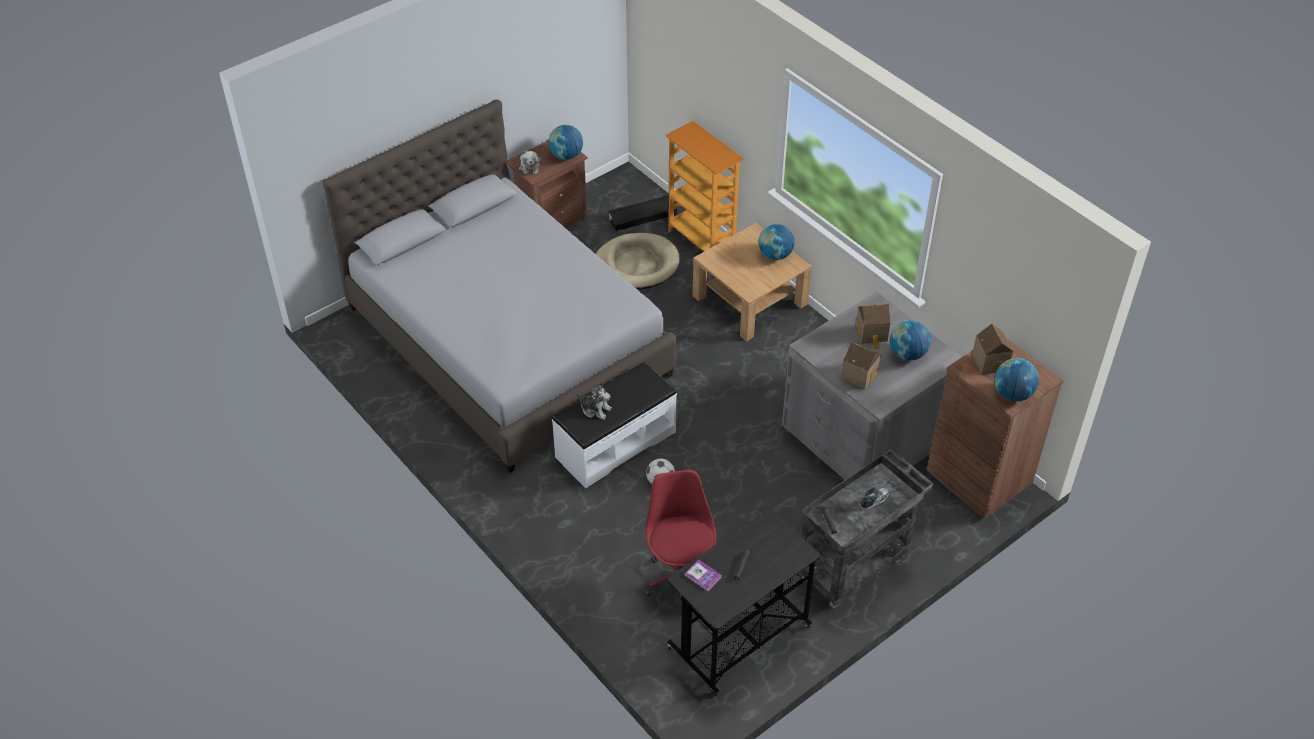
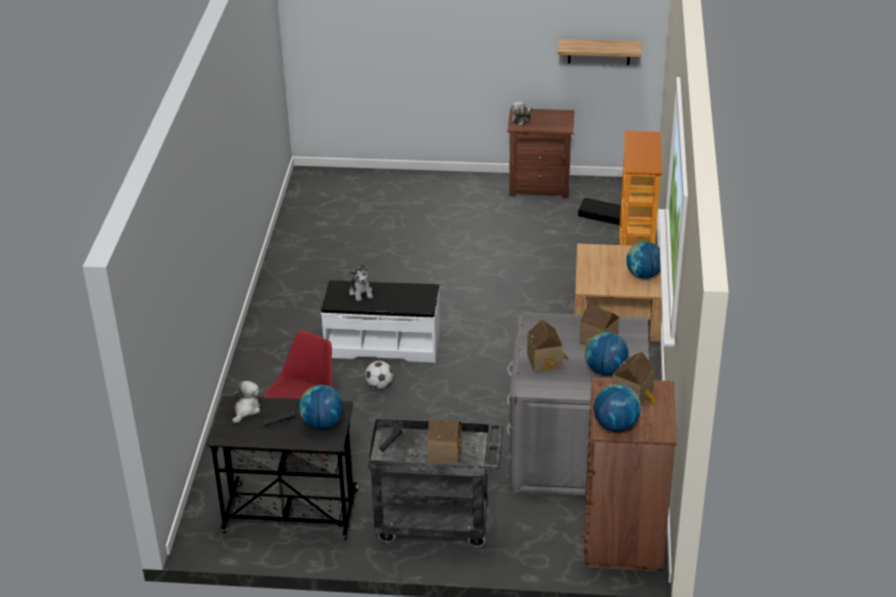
camera: 45 degrees right, 10 degrees down
grey bed [323,100,676,473] -> none
globe [548,125,583,160] -> globe moved to [299,385,344,429]
beige dog bed [596,233,680,290] -> none
book [684,559,722,591] -> plush toy [232,381,260,424]
shoe [860,485,889,510] -> toy house [427,419,462,464]
none -> shelf [558,39,641,65]

